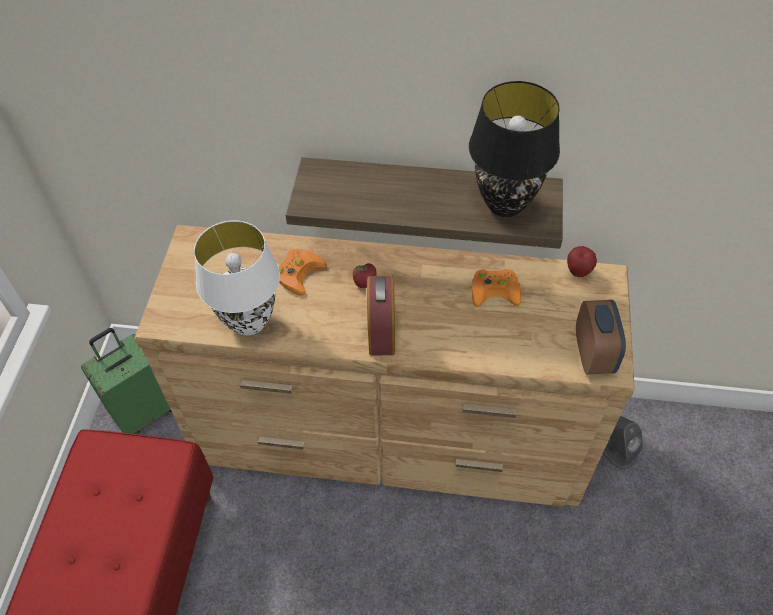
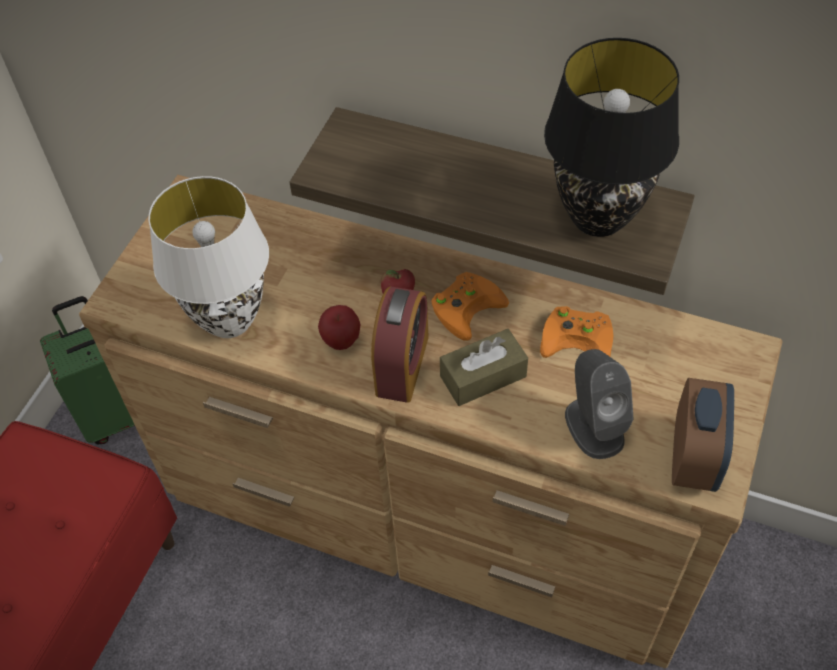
camera: 15 degrees right, 0 degrees up
orange game controller [278,249,327,296] -> orange game controller moved to [431,272,509,341]
apple [567,246,597,277] -> apple moved to [318,305,361,350]
grey speaker [603,416,643,469] -> grey speaker moved to [565,349,634,459]
none -> brown tissue box [440,329,528,406]

